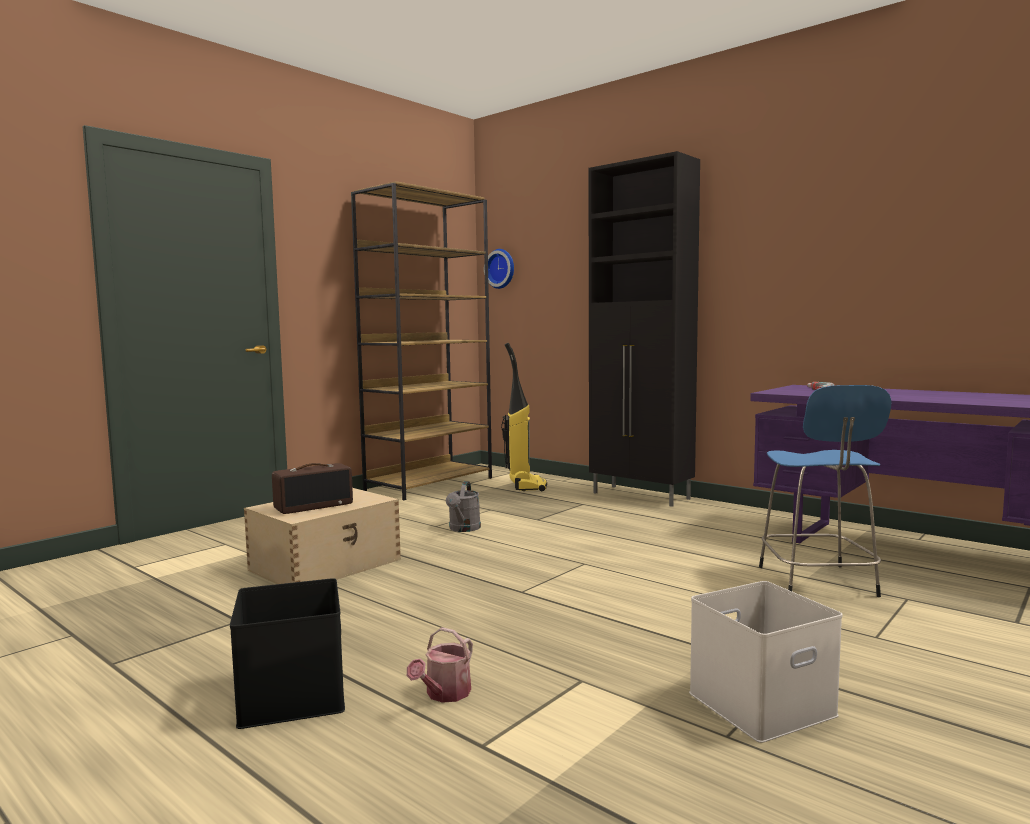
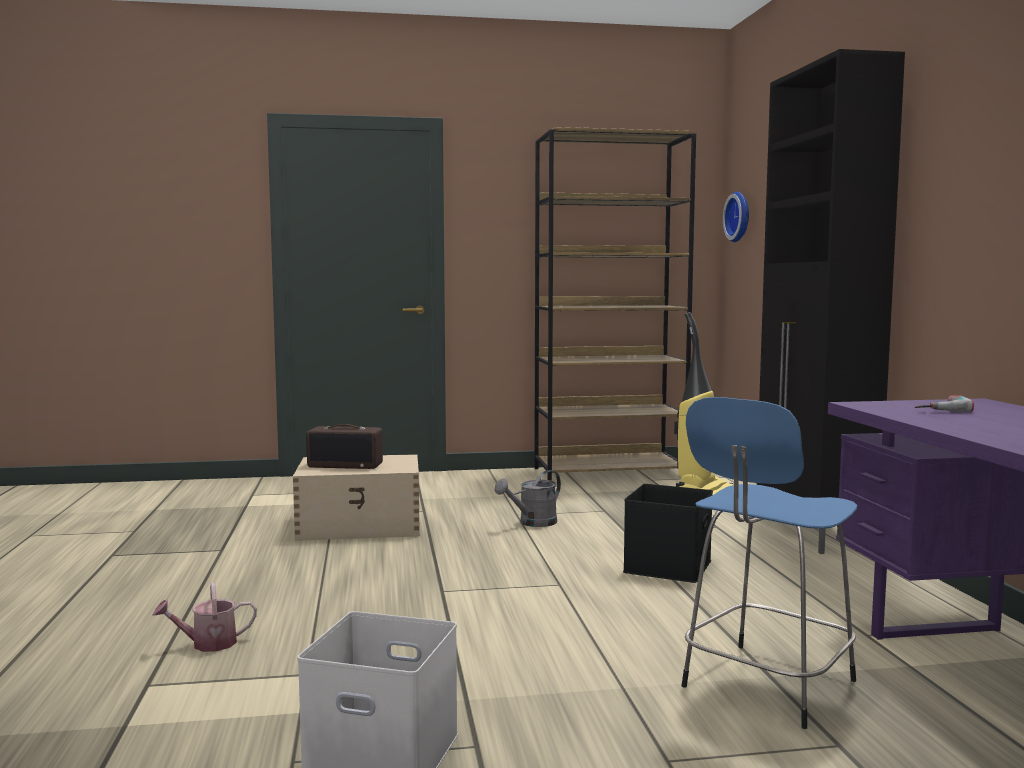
camera: 40 degrees right, 0 degrees up
black storage box [230,578,345,729] -> black storage box moved to [623,484,713,583]

